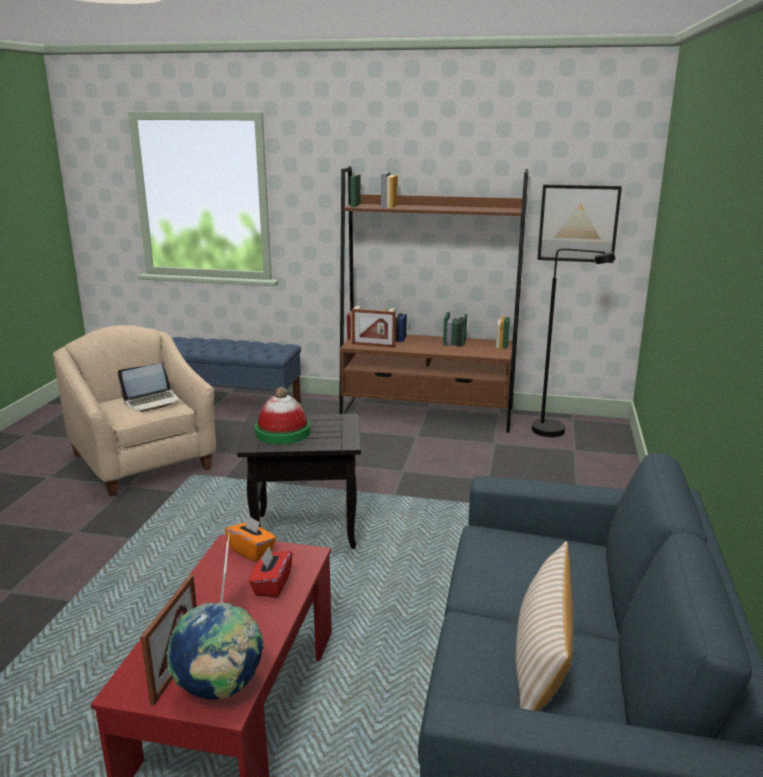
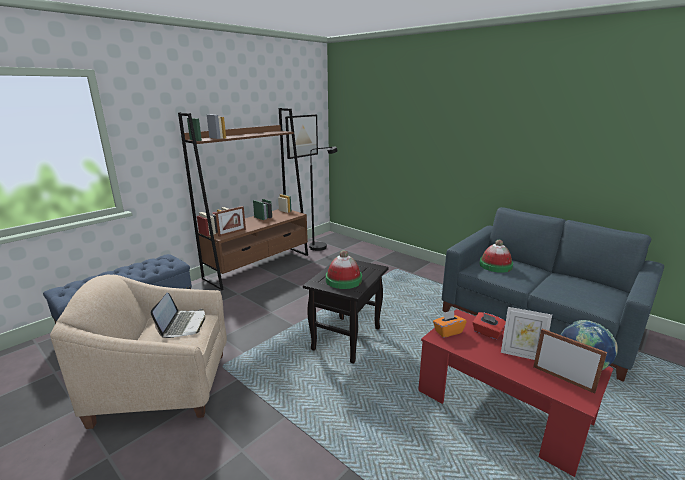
camera: 60 degrees left, 0 degrees up
beige pillow [516,541,573,711] -> none
none -> hat [479,240,513,273]

